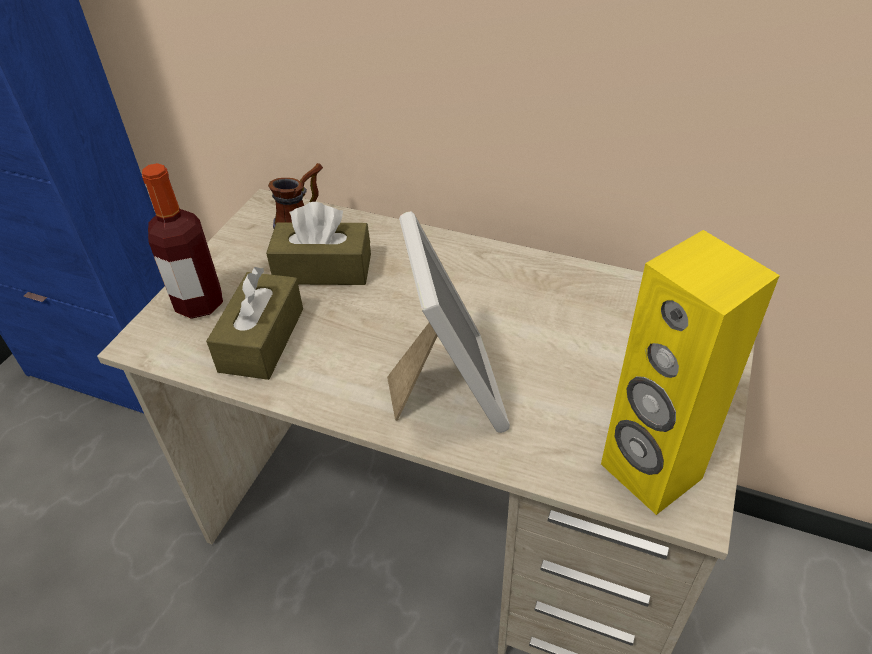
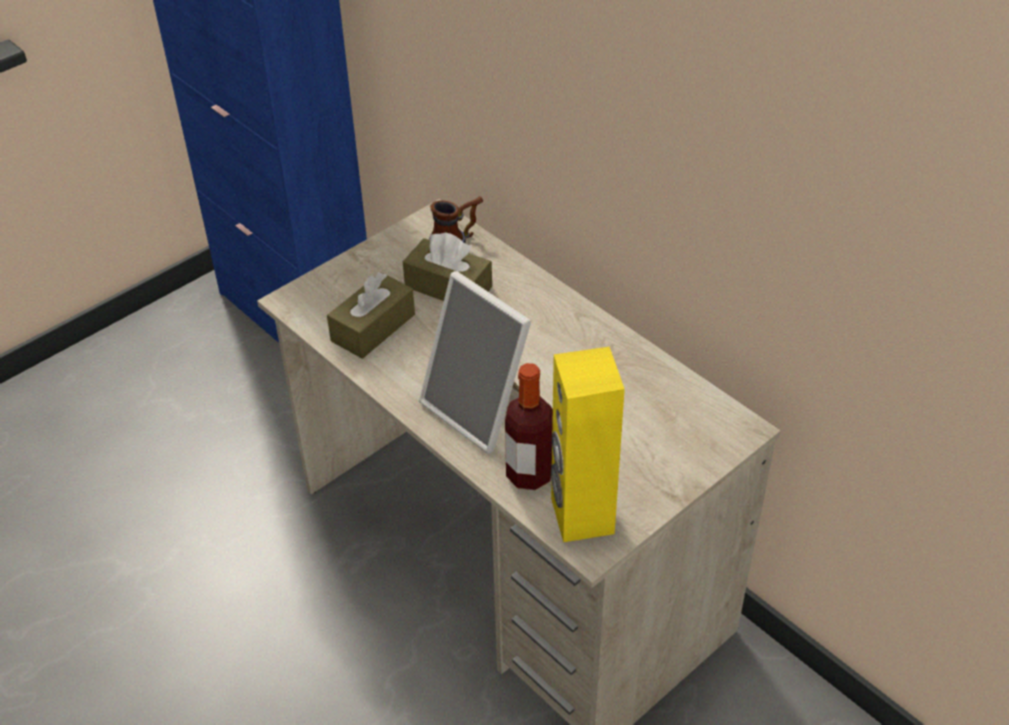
camera: 25 degrees right, 0 degrees up
bottle [142,163,223,319] -> bottle moved to [505,363,553,490]
picture frame [387,211,510,433] -> picture frame turned 120 degrees clockwise [419,271,531,454]

